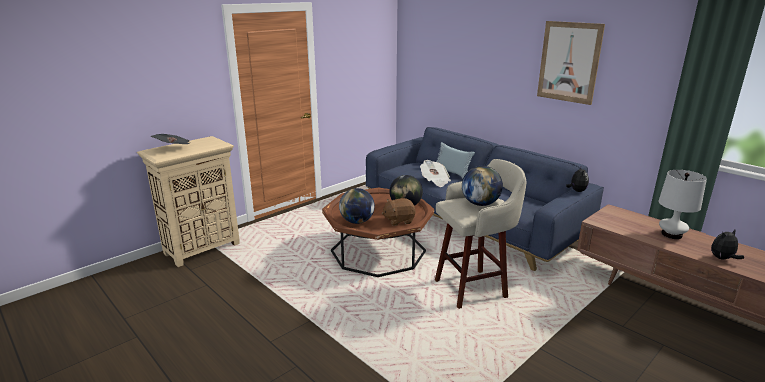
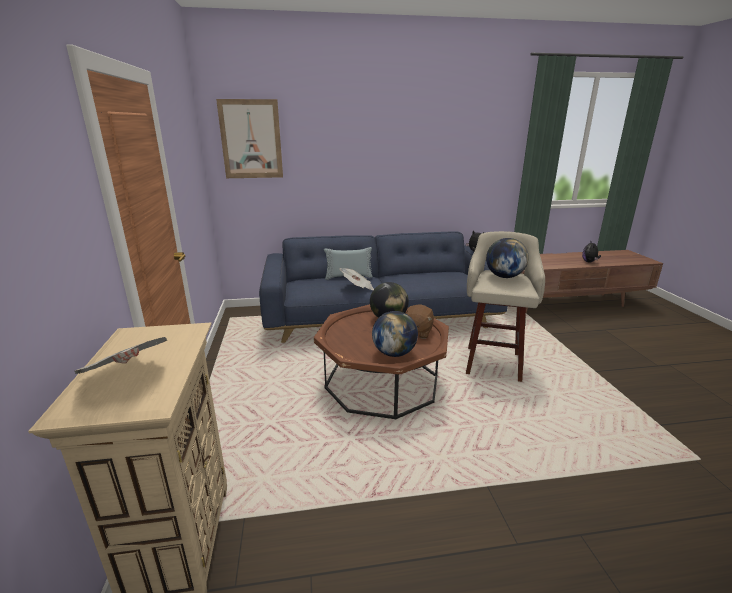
camera: 55 degrees left, 0 degrees up
picture [537,21,605,105] -> picture moved to [216,99,283,178]
white table lamp [659,170,707,239] -> none

